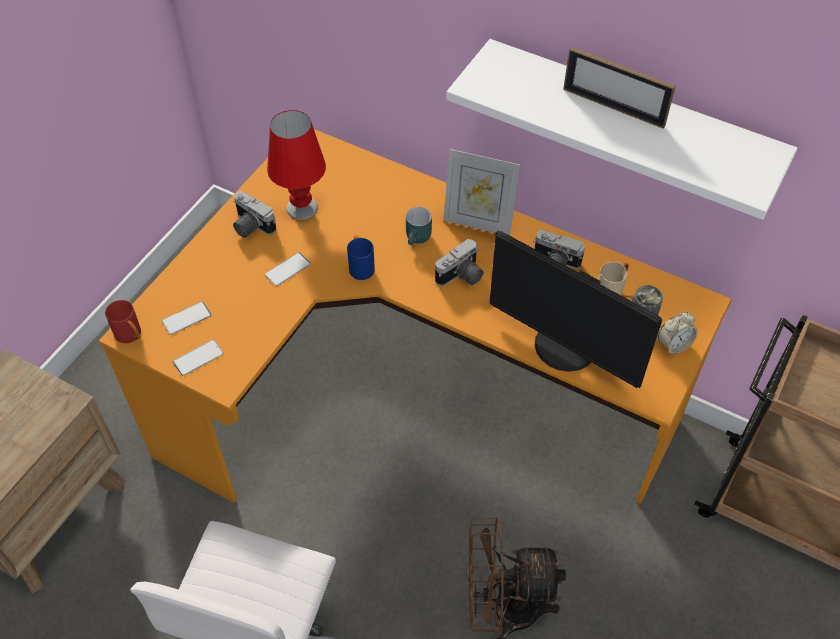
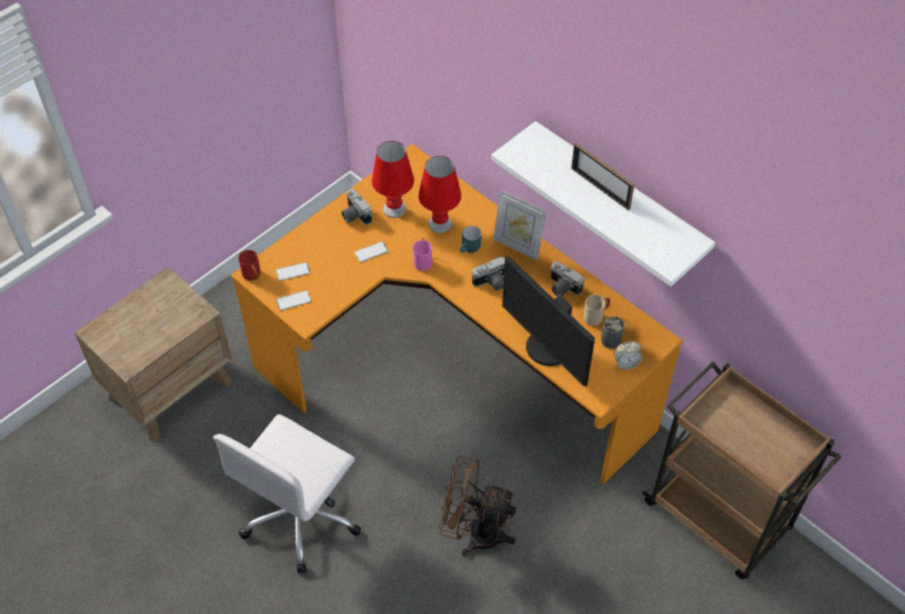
camera: 15 degrees right, 0 degrees up
blue mug [347,235,375,280] -> pink mug [413,238,432,271]
none -> red table lamp [419,156,461,233]

